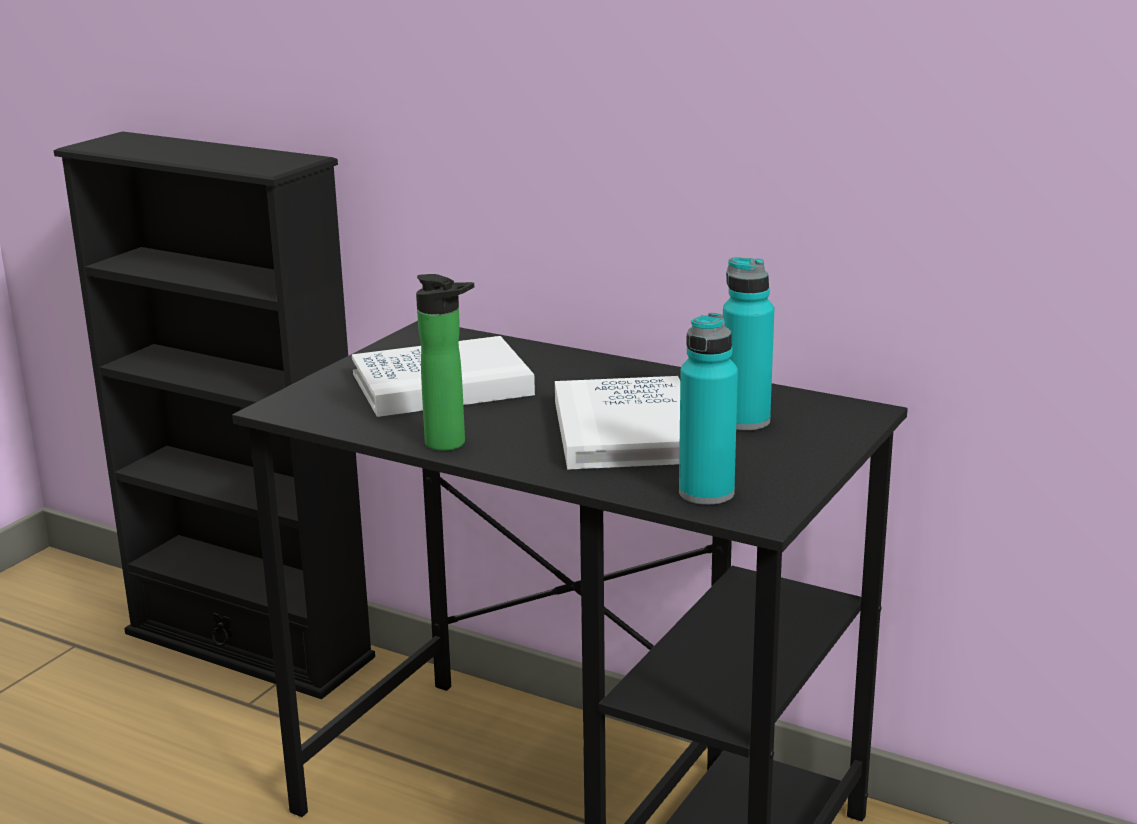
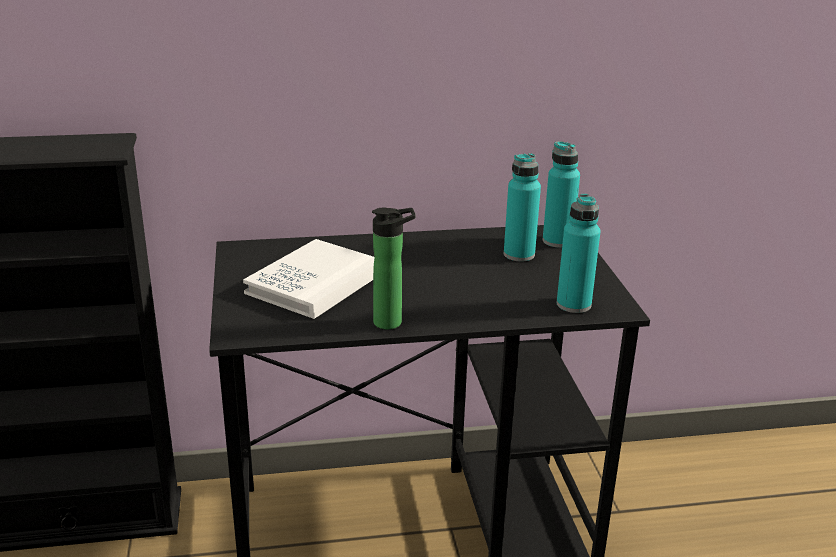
camera: 40 degrees left, 5 degrees up
white book [555,376,680,470] -> none
none -> turquoise bottle [543,141,580,248]

